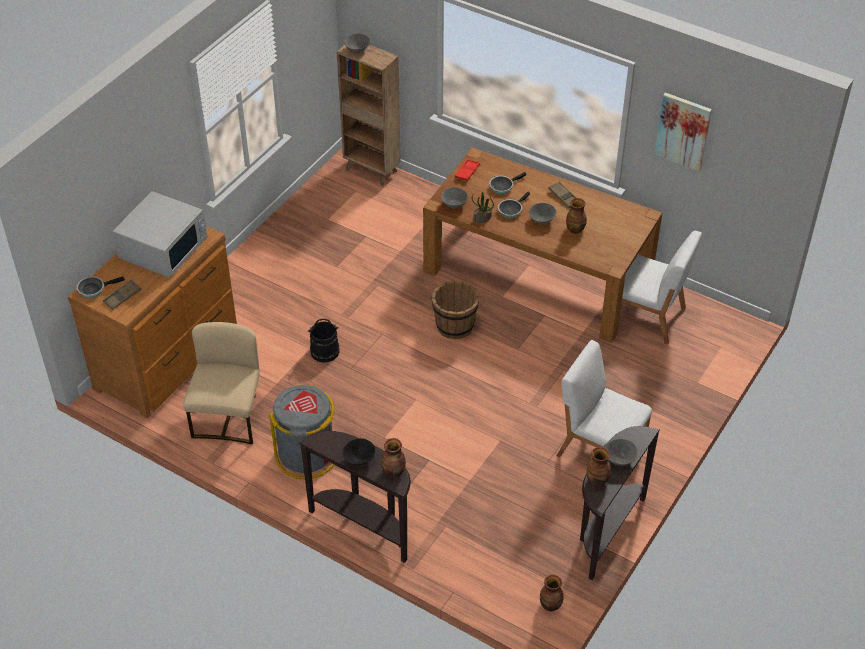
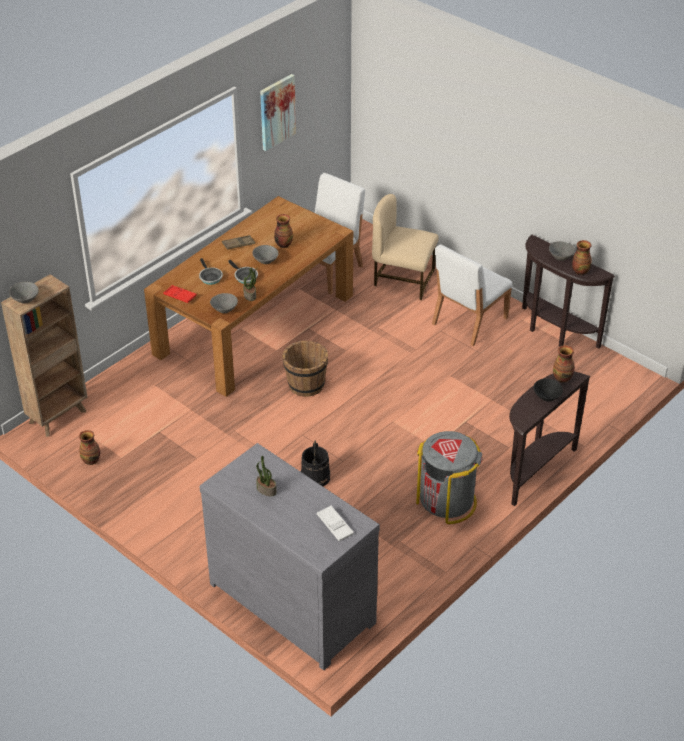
camera: 80 degrees left, 5 degrees down
brown dresser [68,226,237,419] -> grey dresser [199,443,380,670]
frying pan [77,276,125,298] -> none
brown tray [103,280,141,310] -> white tray [317,506,354,541]
white microwave [113,191,207,278] -> potted plant [256,456,277,496]
beige chair [183,322,260,444] -> beige chair moved to [372,194,439,300]
vase [540,574,564,611] -> vase moved to [79,430,100,465]

